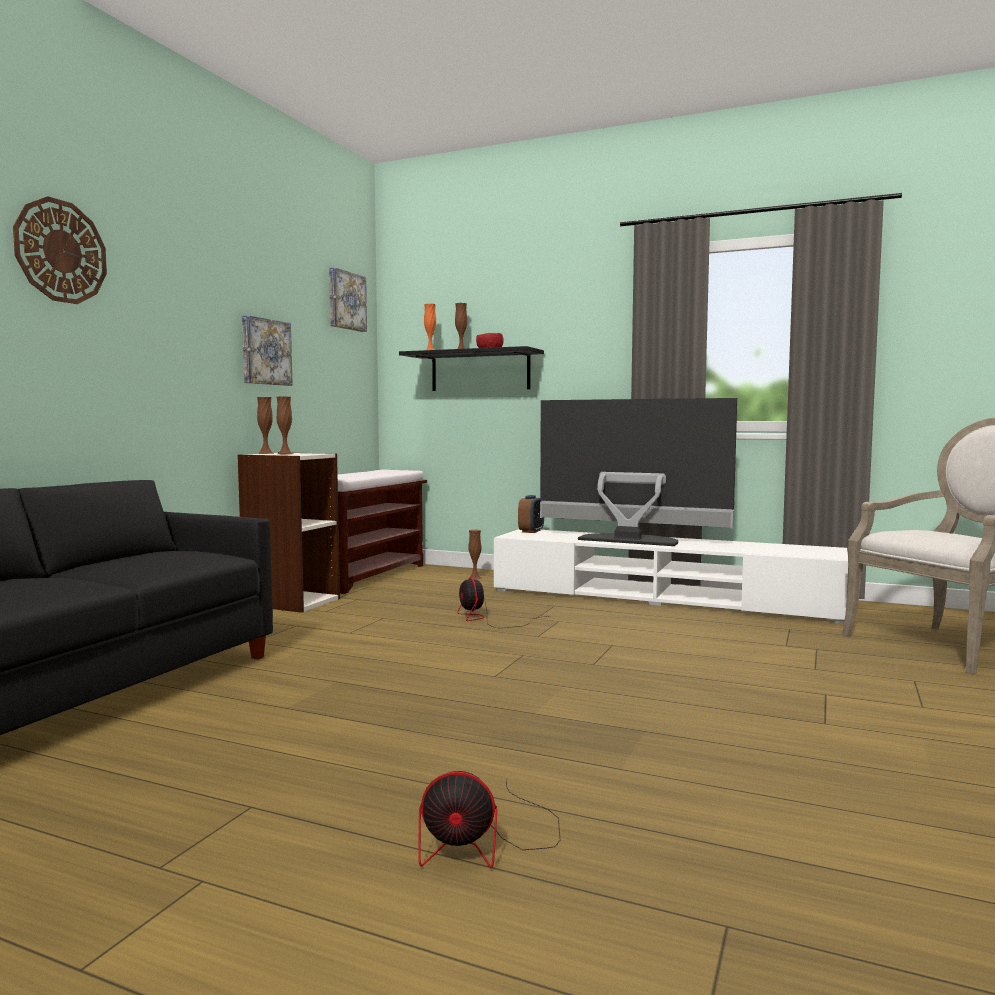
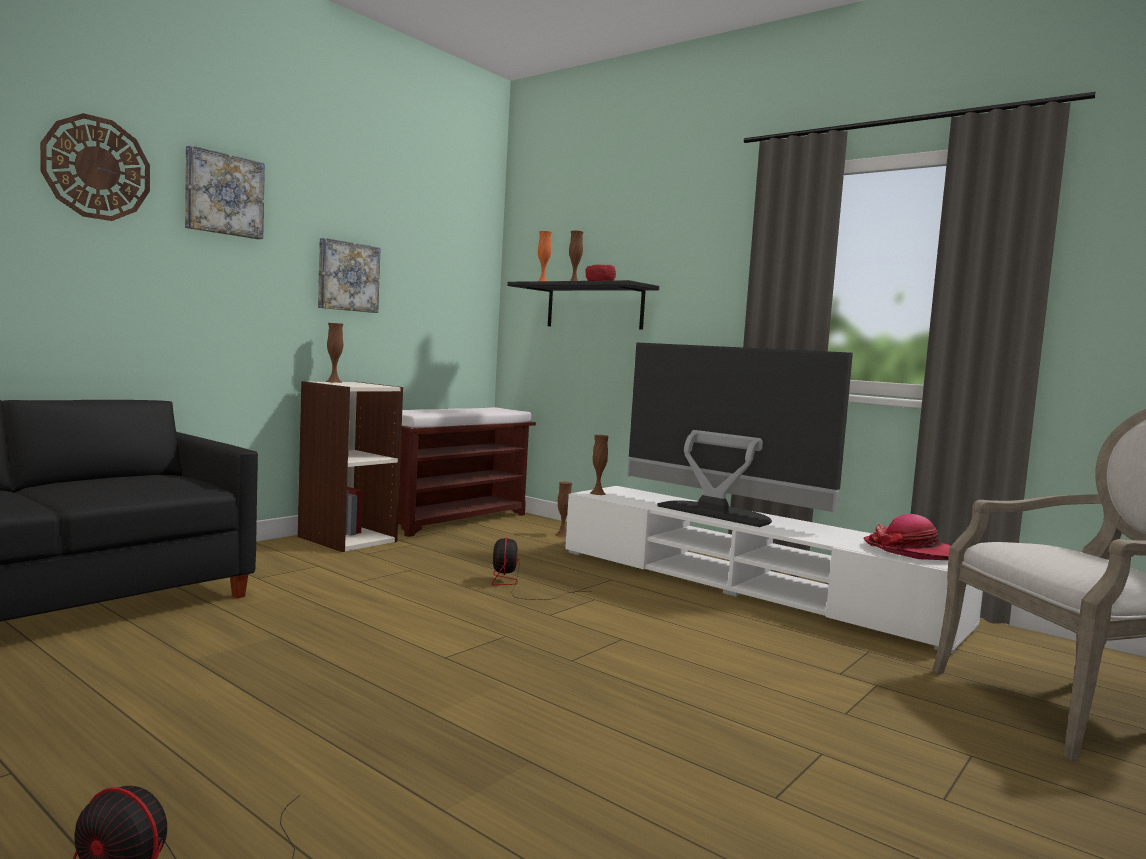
camera: 15 degrees right, 0 degrees up
brown vase [277,397,293,454] -> brown vase moved to [590,435,609,495]
picture [329,267,367,332] -> picture moved to [185,145,265,239]
alarm clock [518,495,544,533] -> none
none -> hat [864,514,950,560]

